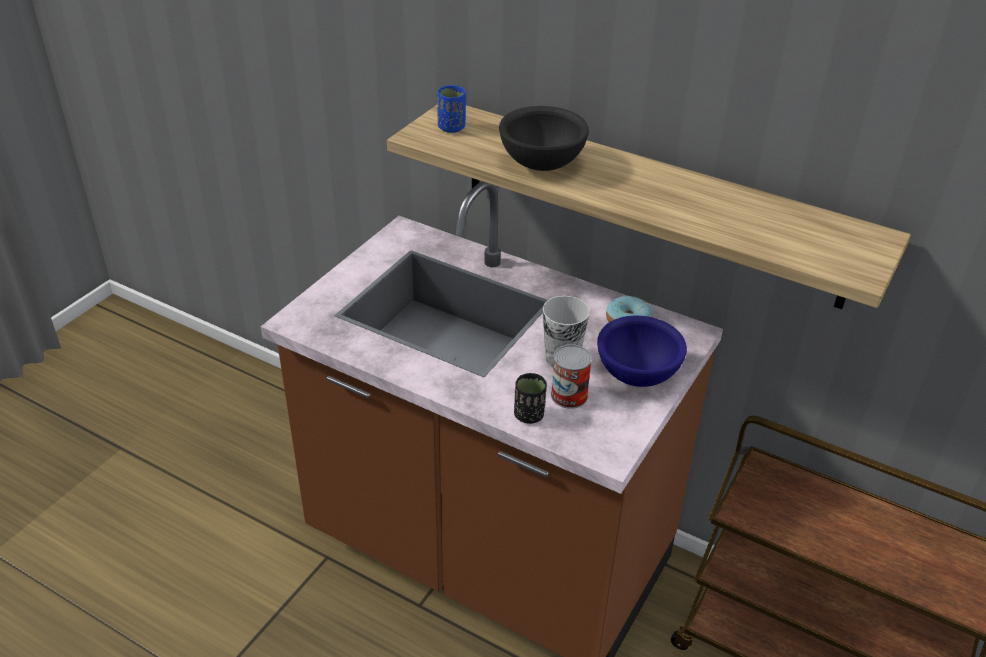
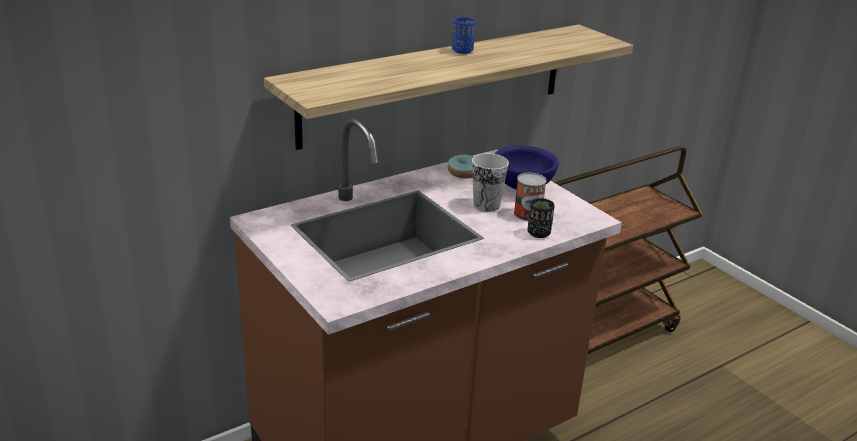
camera: 65 degrees left, 10 degrees down
blue cup [437,85,466,133] -> blue cup moved to [452,17,476,54]
black bowl [499,106,589,171] -> none

